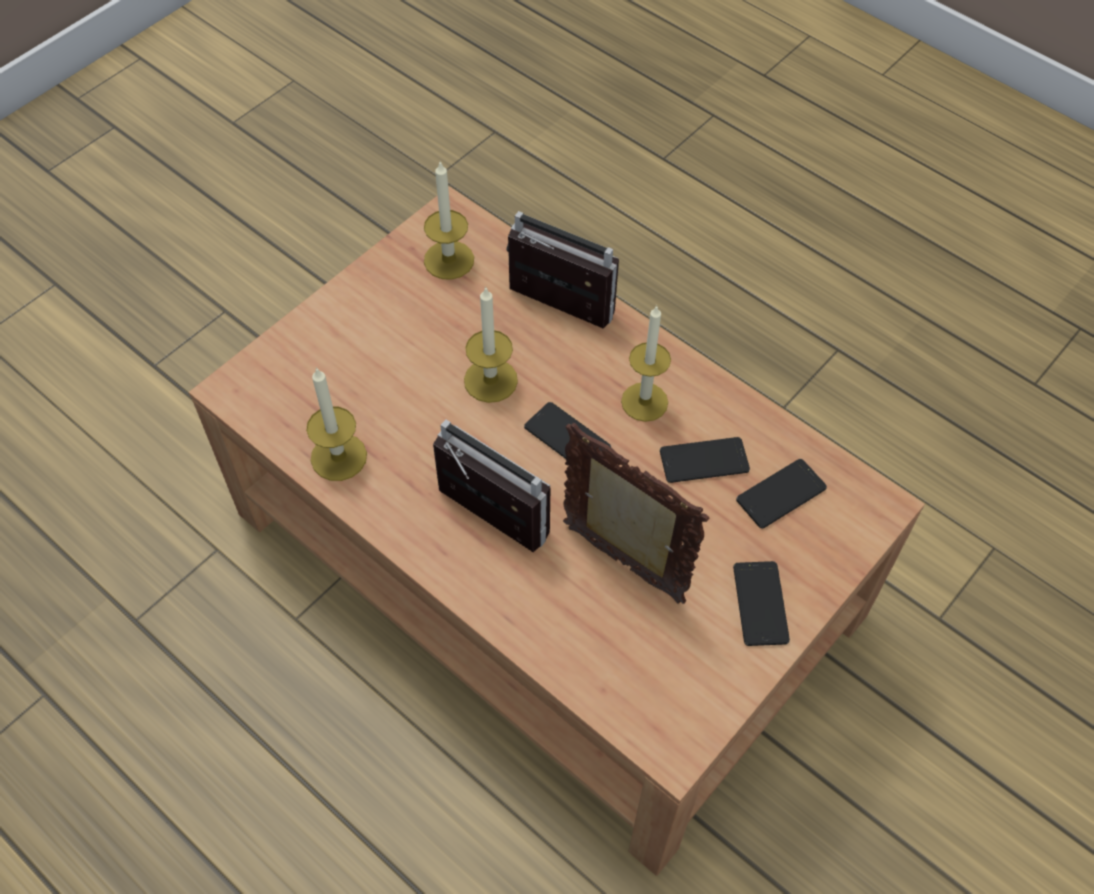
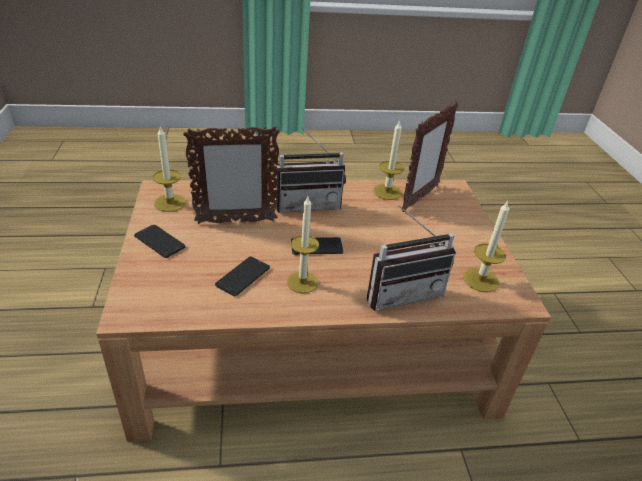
camera: 130 degrees right, 20 degrees down
candle [464,286,518,403] -> candle moved to [153,126,186,212]
phone [736,459,827,528] -> none
none -> picture frame [401,101,458,212]

